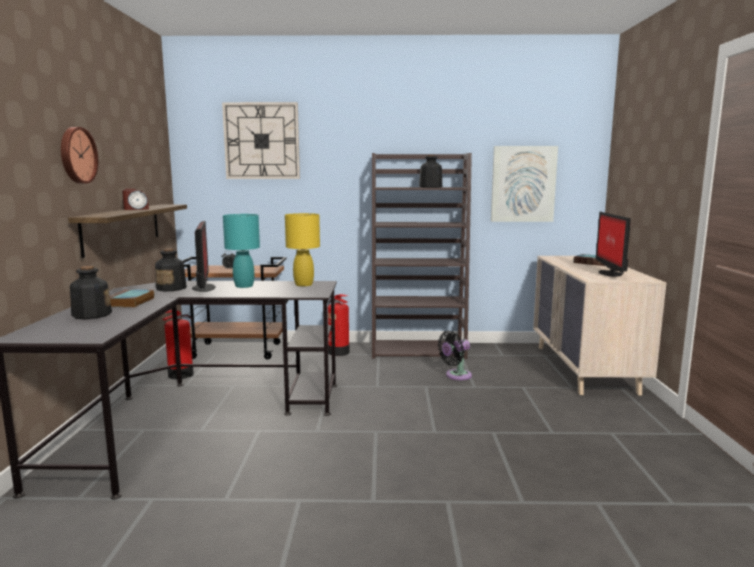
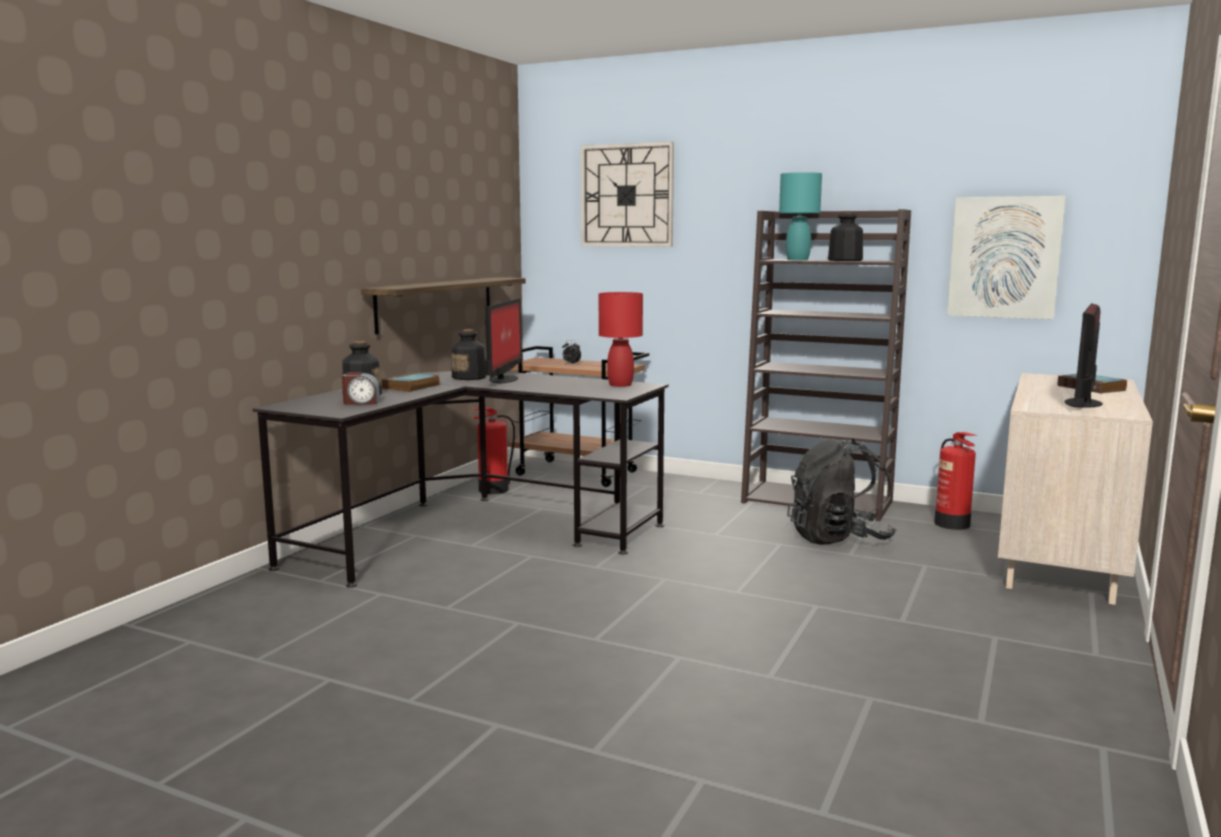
camera: 25 degrees right, 0 degrees up
wall clock [61,127,99,184] -> none
alarm clock [122,189,149,210] -> alarm clock moved to [342,372,380,405]
turquoise table lamp [223,214,260,288] -> turquoise table lamp moved to [779,172,822,260]
yellow table lamp [285,213,320,286] -> red table lamp [599,292,643,387]
fire extinguisher [328,294,349,356] -> fire extinguisher moved to [934,432,976,530]
black fan [438,331,472,380] -> black backpack [787,439,896,545]

